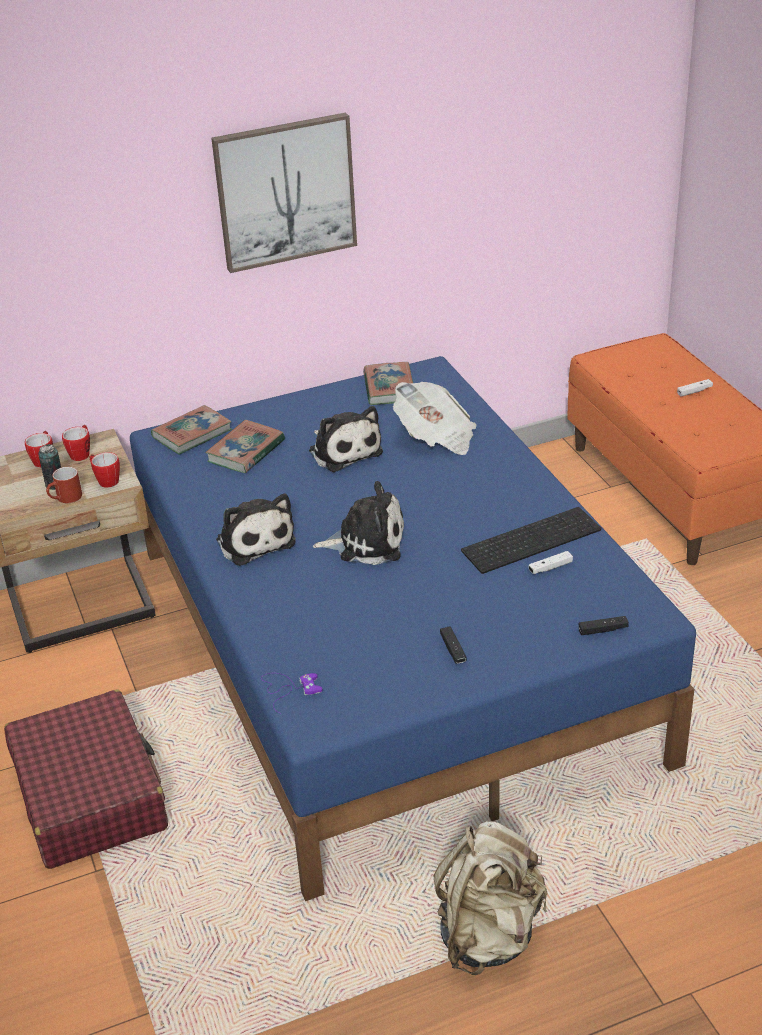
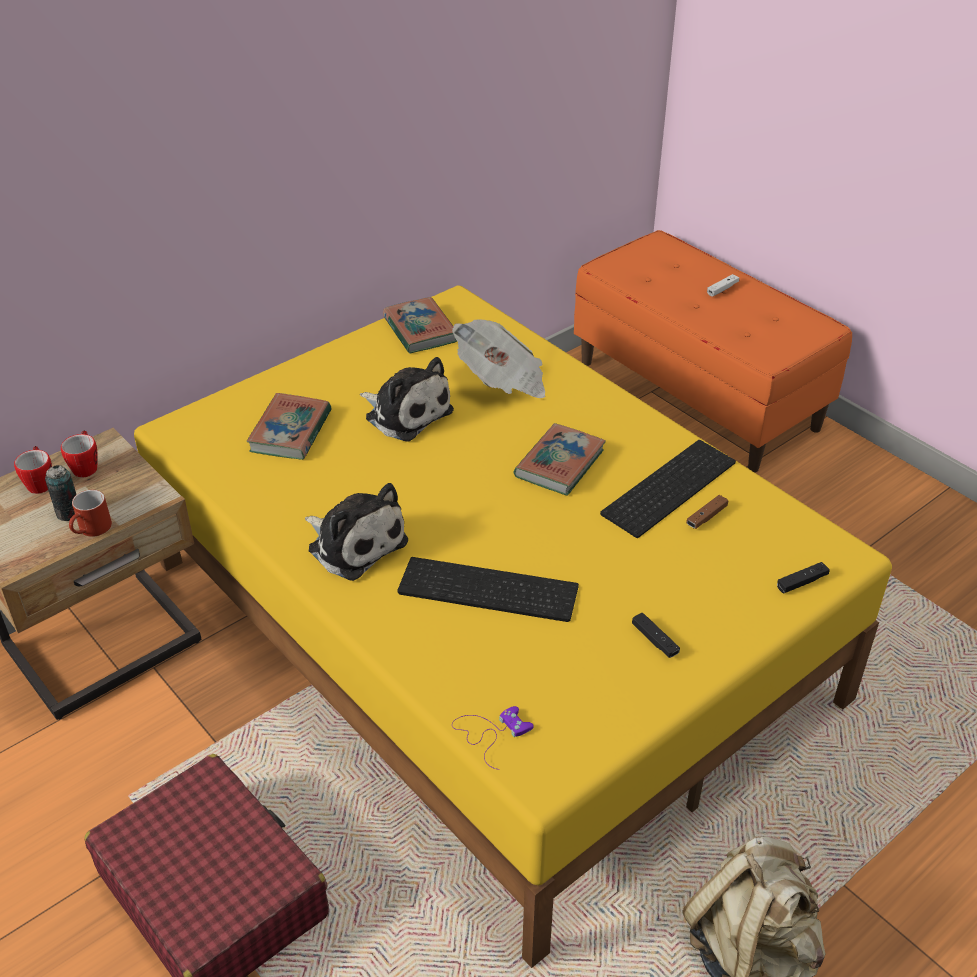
camera: 20 degrees left, 5 degrees up
mug [90,452,120,488] -> none
blue bed [130,356,696,901] -> yellow bed [134,286,892,968]
book [151,405,232,455] -> book moved to [514,423,606,496]
picture [211,113,357,273] -> none
plush toy [313,481,404,565] -> none
white game controller [529,551,573,574] -> brown game controller [686,495,728,529]
none -> keyboard [397,557,579,622]

